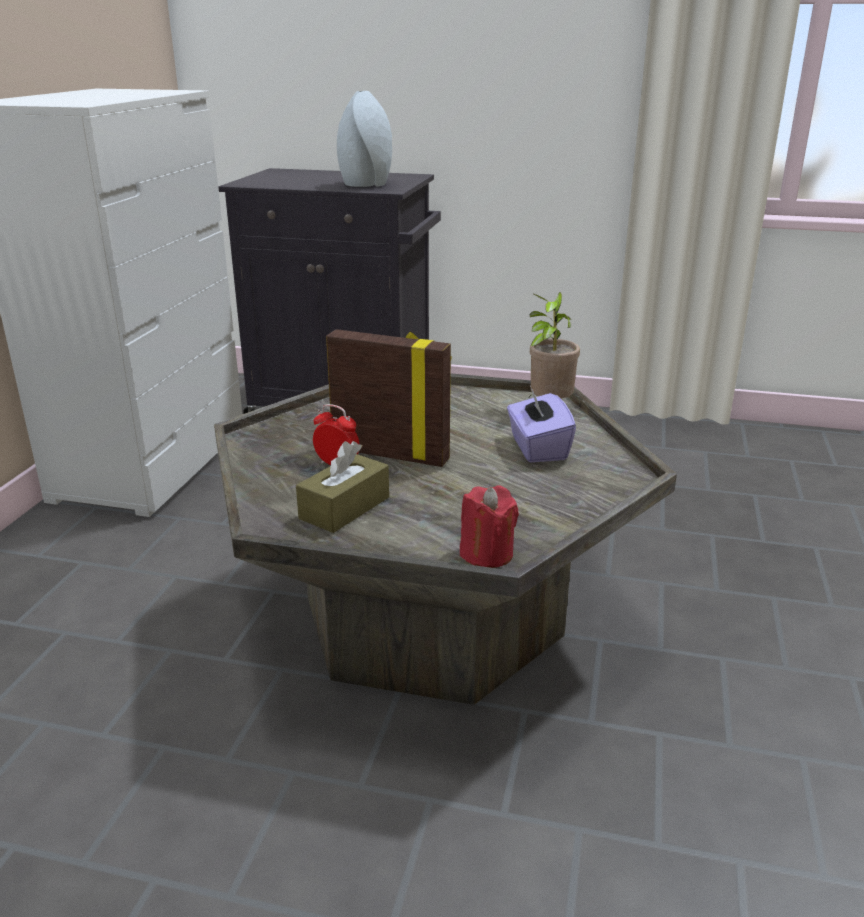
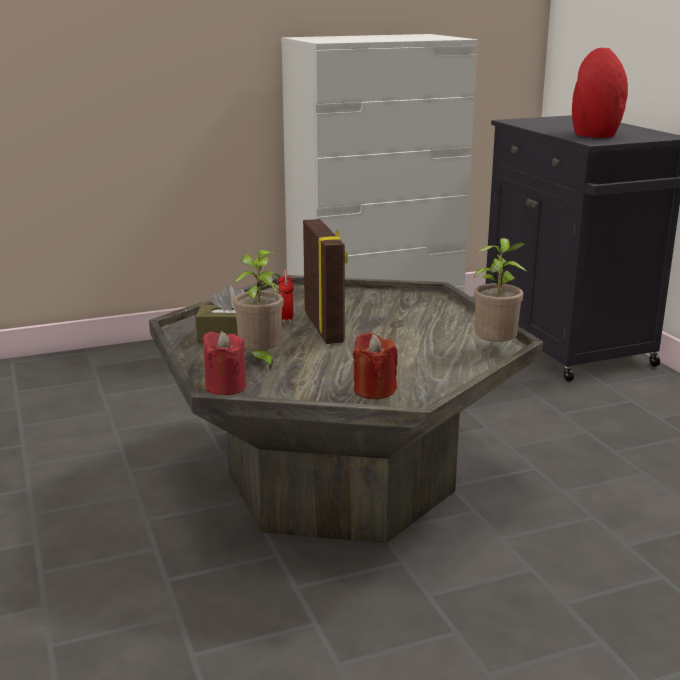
camera: 55 degrees right, 5 degrees down
grey vase [337,91,392,187] -> red vase [572,48,628,138]
purple tissue box [507,386,576,463] -> none
none -> potted plant [233,249,284,370]
none -> red candle [353,332,398,399]

